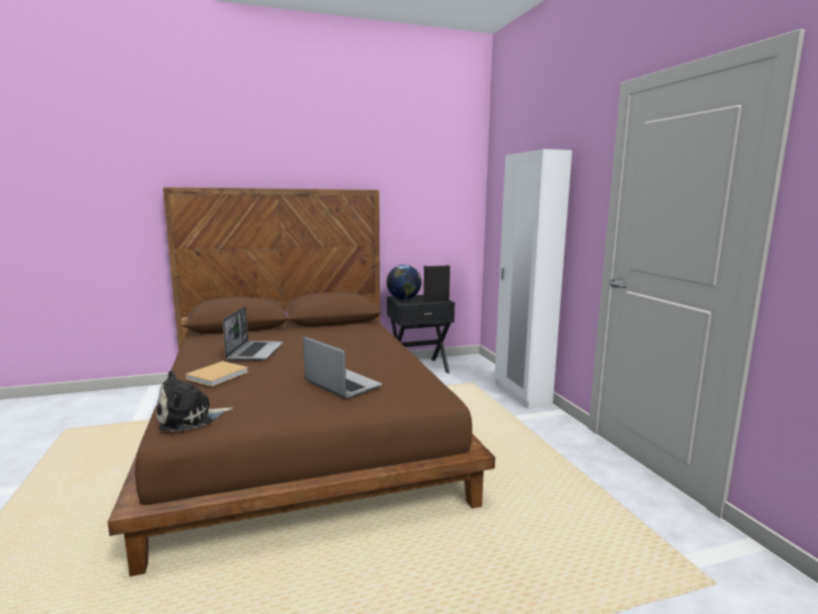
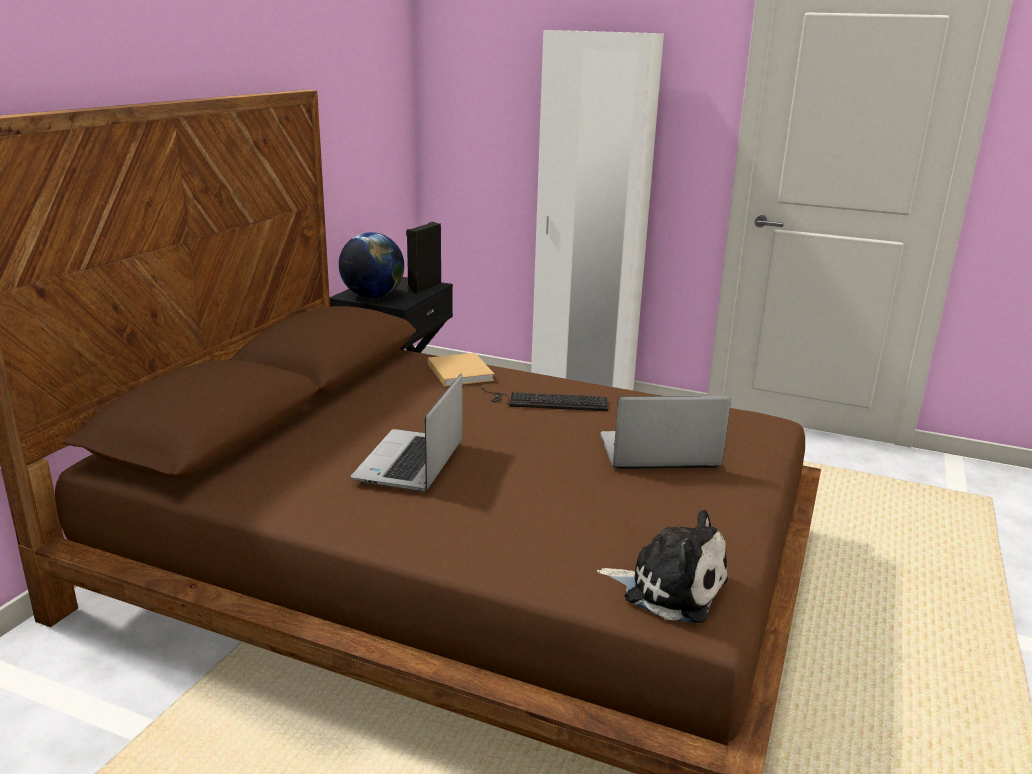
camera: 50 degrees left, 10 degrees up
plush toy [156,370,233,432] -> plush toy turned 75 degrees counterclockwise [597,510,728,623]
beige book [185,361,248,387] -> beige book moved to [428,353,494,387]
laptop [223,307,284,361] -> laptop turned 120 degrees counterclockwise [351,373,462,492]
none -> keyboard [481,388,608,411]

